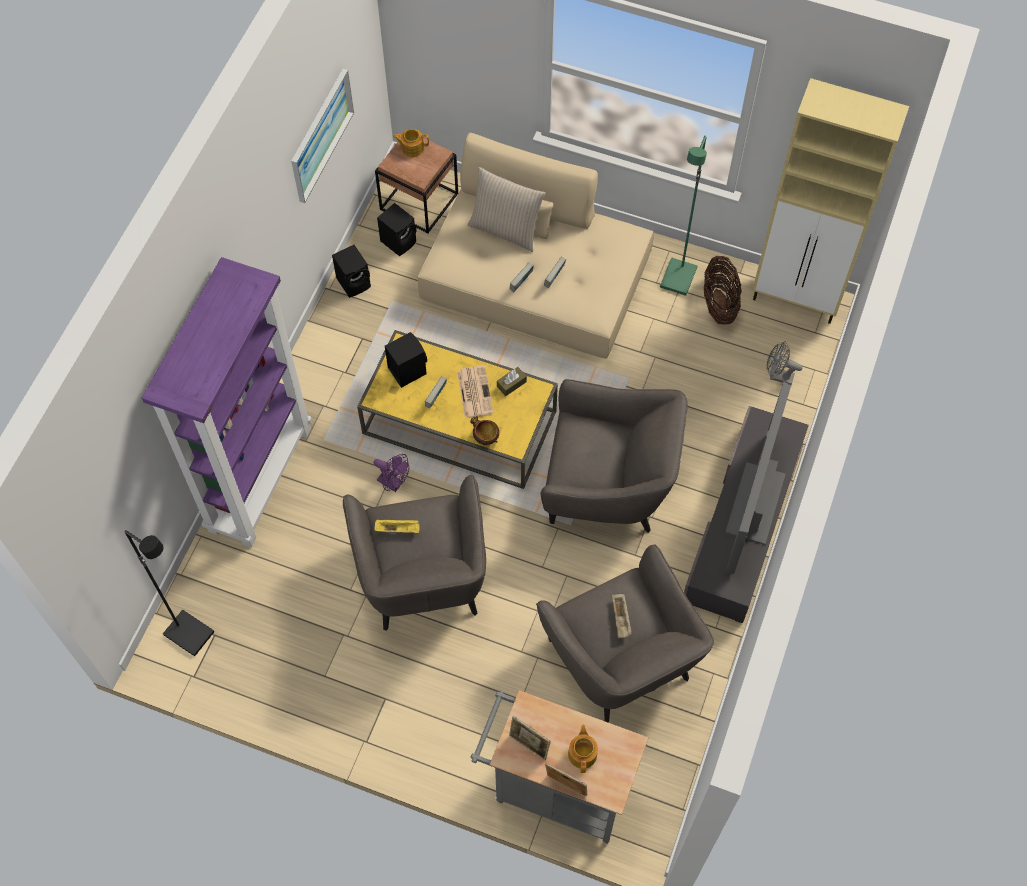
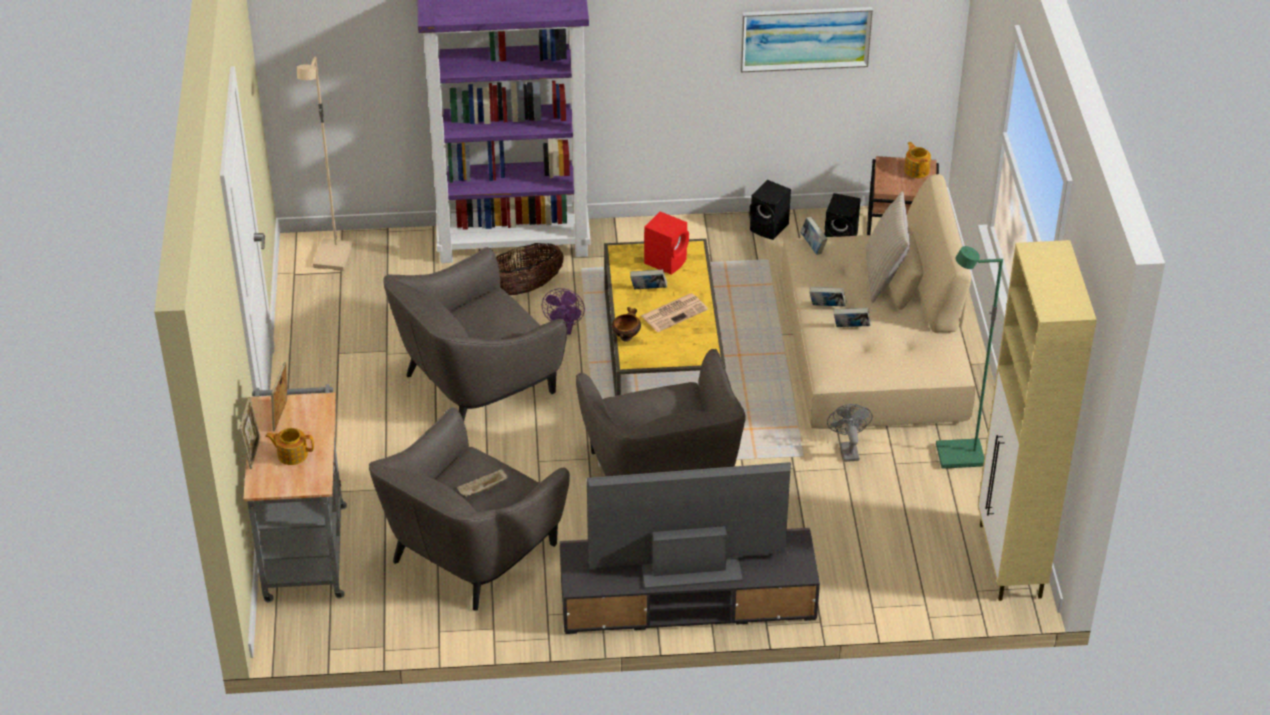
camera: 65 degrees right, 20 degrees down
black floor lamp [125,530,214,656] -> beige floor lamp [297,57,353,271]
yellow tray [374,519,420,533] -> none
black speaker [385,332,427,388] -> red speaker [644,211,689,275]
brown tissue box [497,367,527,396] -> none
teapot [568,725,598,773] -> teapot turned 150 degrees counterclockwise [265,428,314,465]
basket [704,256,742,325] -> basket moved to [496,243,564,295]
grey fan [767,341,803,385] -> grey fan moved to [827,404,873,462]
none -> book [800,217,828,255]

